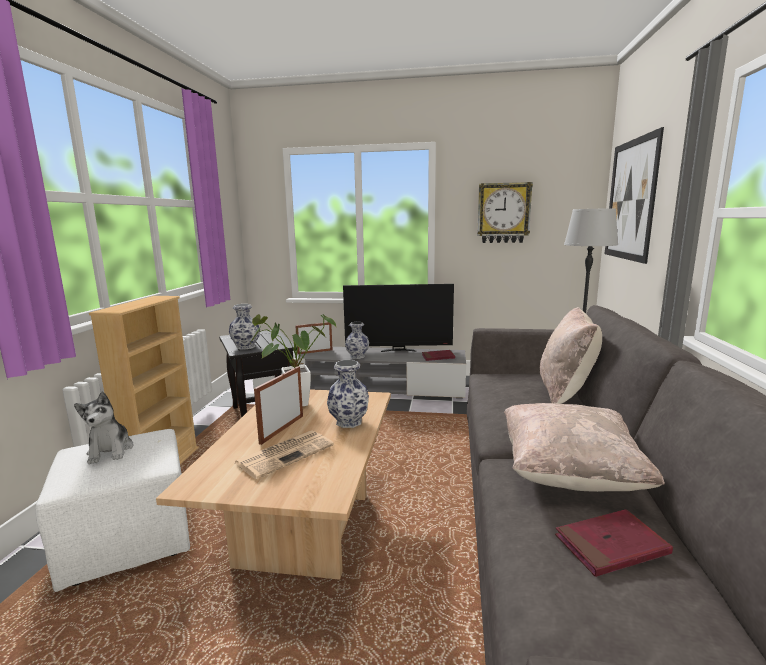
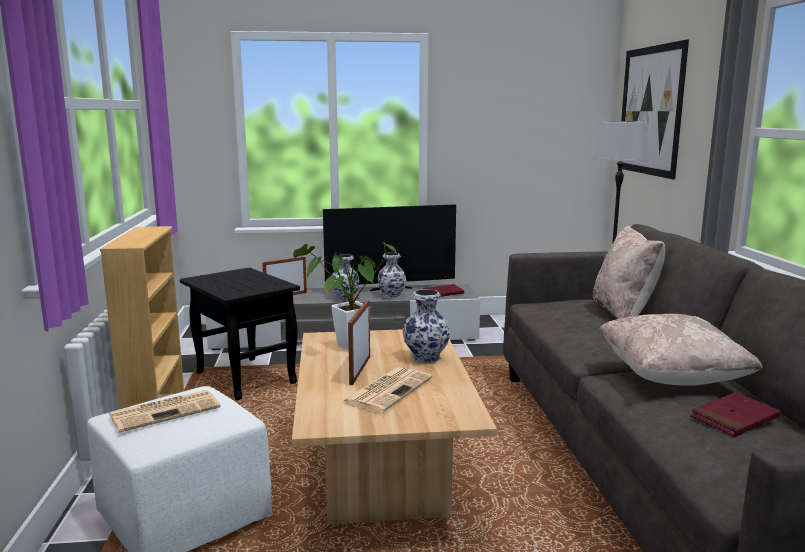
camera: 15 degrees left, 0 degrees up
plush toy [74,391,133,464] -> newspaper [109,390,221,433]
vase [229,304,260,350] -> vase moved to [377,252,407,298]
wall clock [477,182,533,243] -> none

